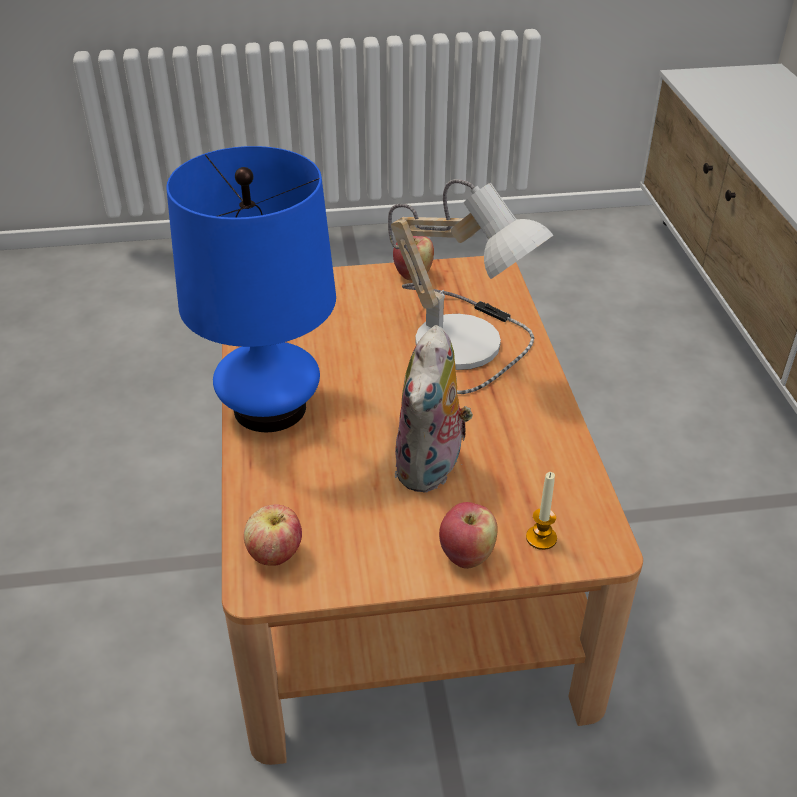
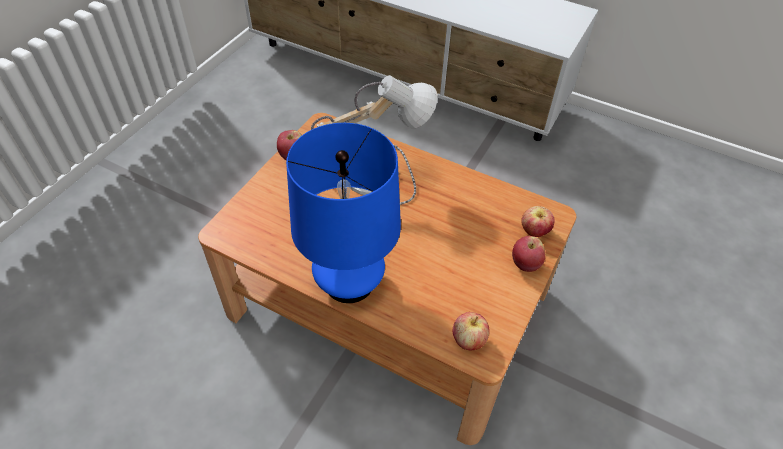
camera: 55 degrees left, 10 degrees up
plush toy [394,325,473,493] -> none
candle [526,472,557,550] -> apple [521,206,555,237]

